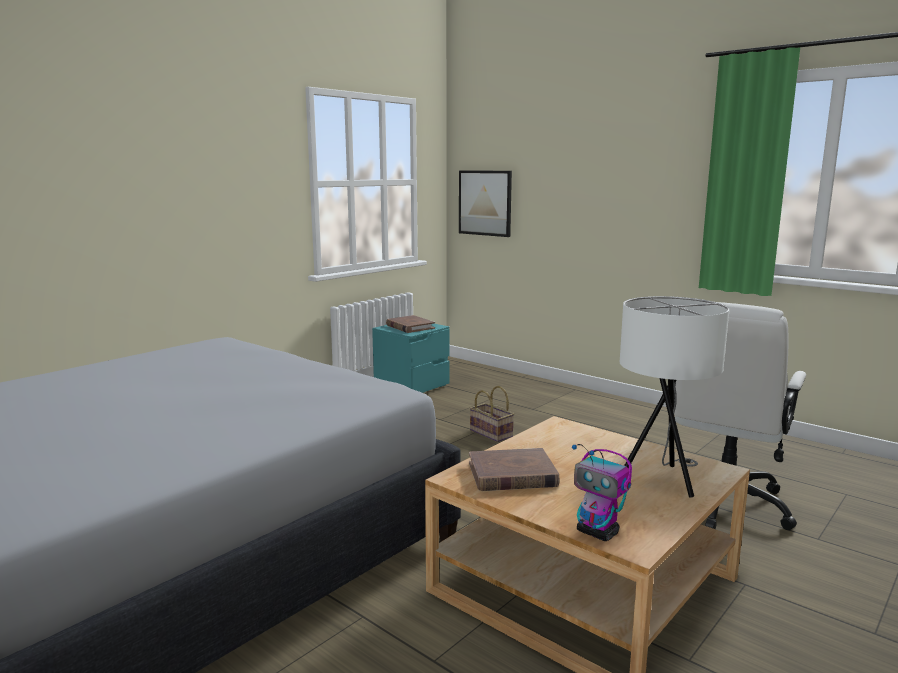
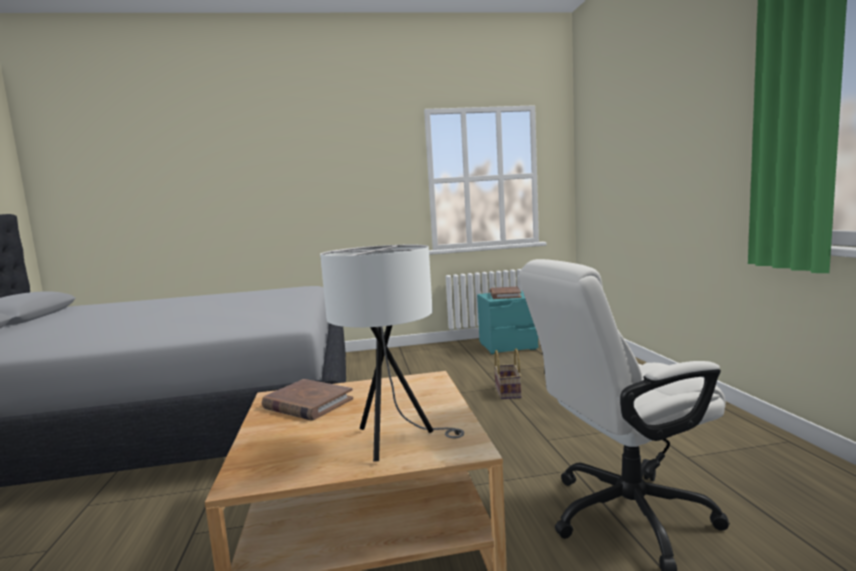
camera: 40 degrees right, 5 degrees down
picture [459,171,512,237] -> none
toy robot [572,444,632,541] -> none

